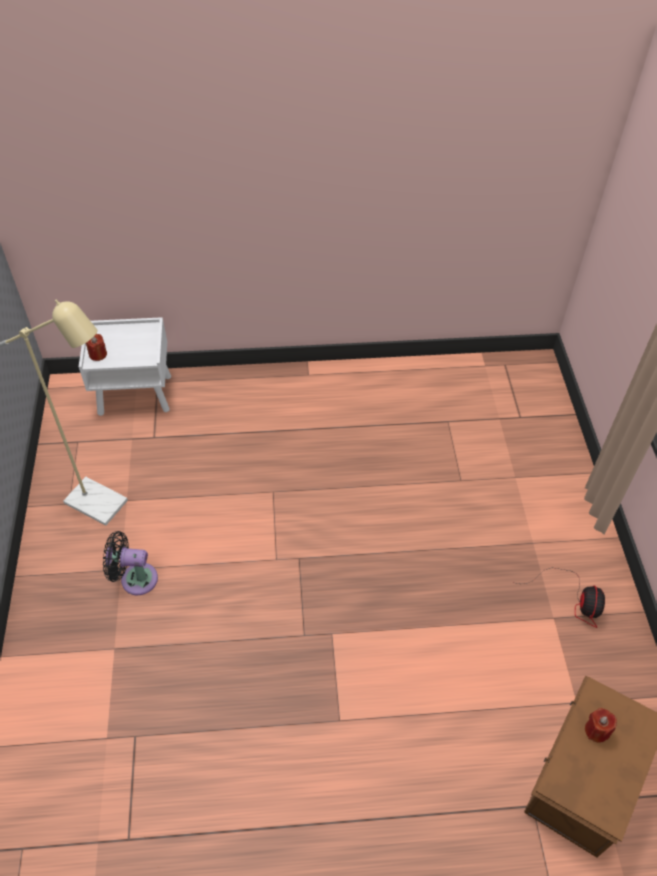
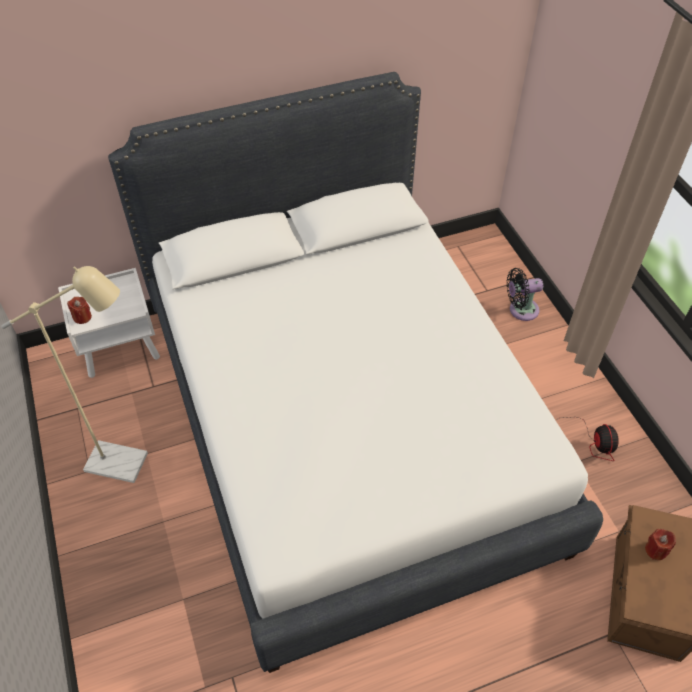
camera: 15 degrees left, 0 degrees up
black fan [103,531,158,595] -> black fan moved to [507,268,543,321]
none -> white bed [108,72,603,673]

